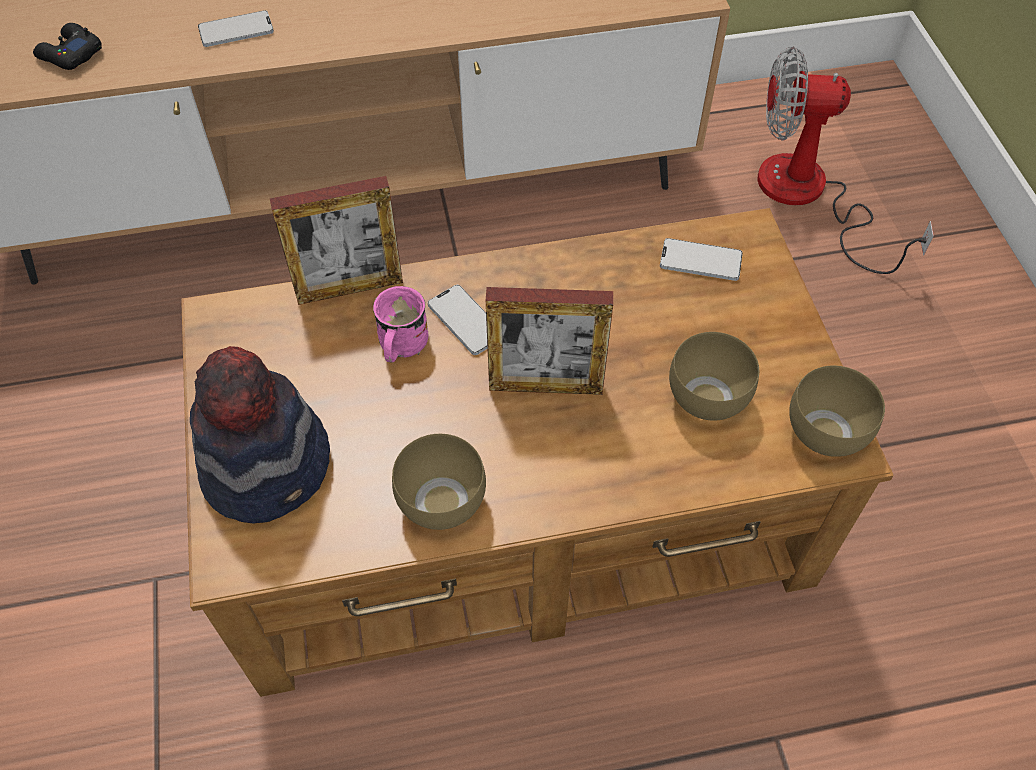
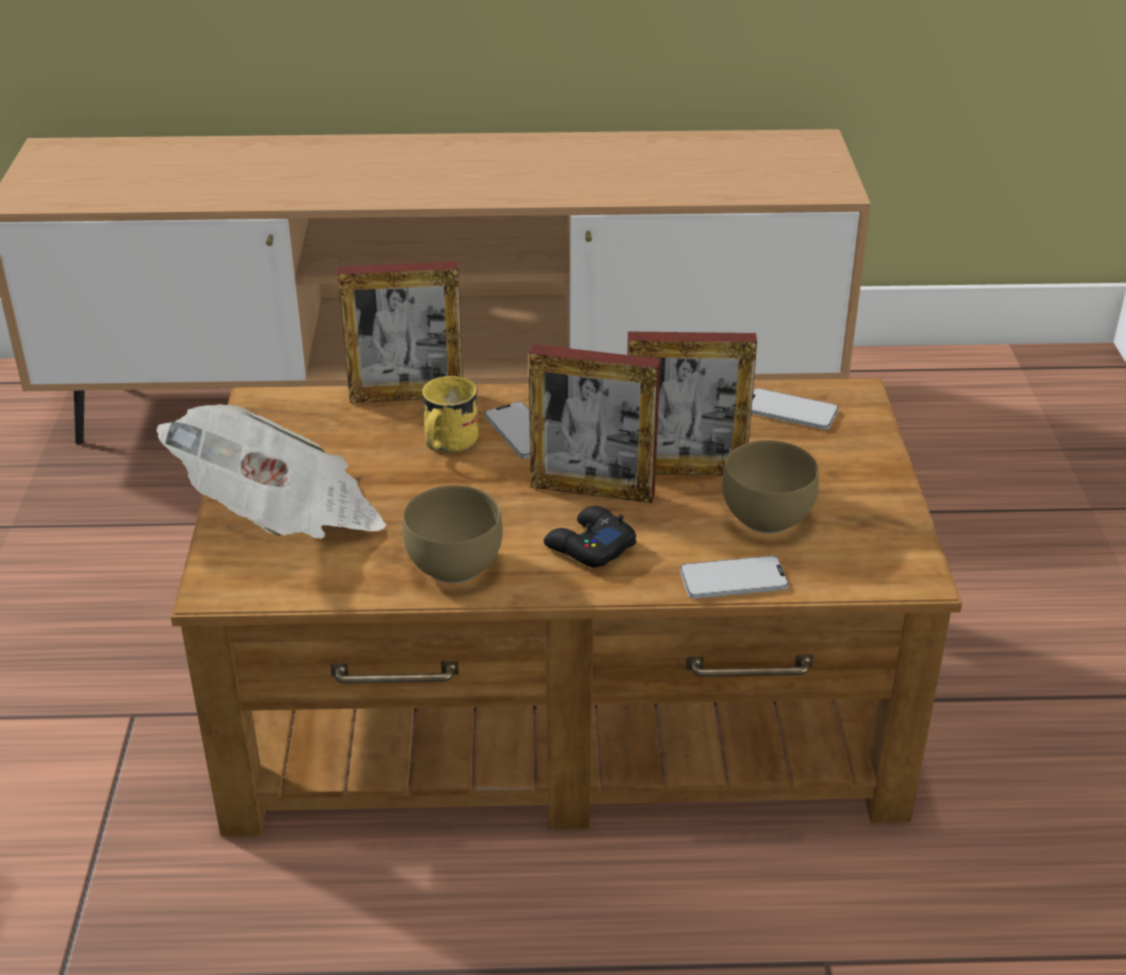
camera: 10 degrees right, 20 degrees down
black game controller [33,23,102,70] -> black game controller moved to [544,506,636,567]
hat [190,346,330,523] -> newspaper [156,404,387,539]
phone [198,10,274,47] -> phone moved to [680,556,788,599]
pink mug [373,286,429,363] -> yellow mug [422,376,479,453]
fan [758,47,934,274] -> none
brown bowl [789,366,885,457] -> none
none -> picture frame [627,331,757,475]

